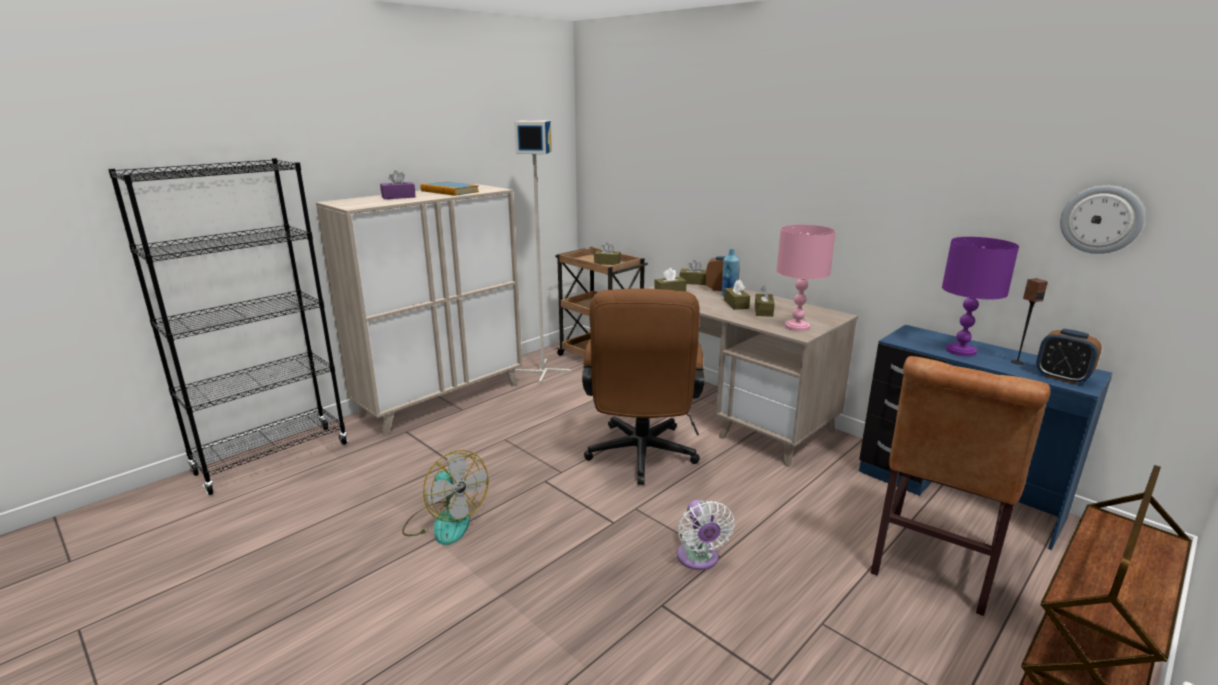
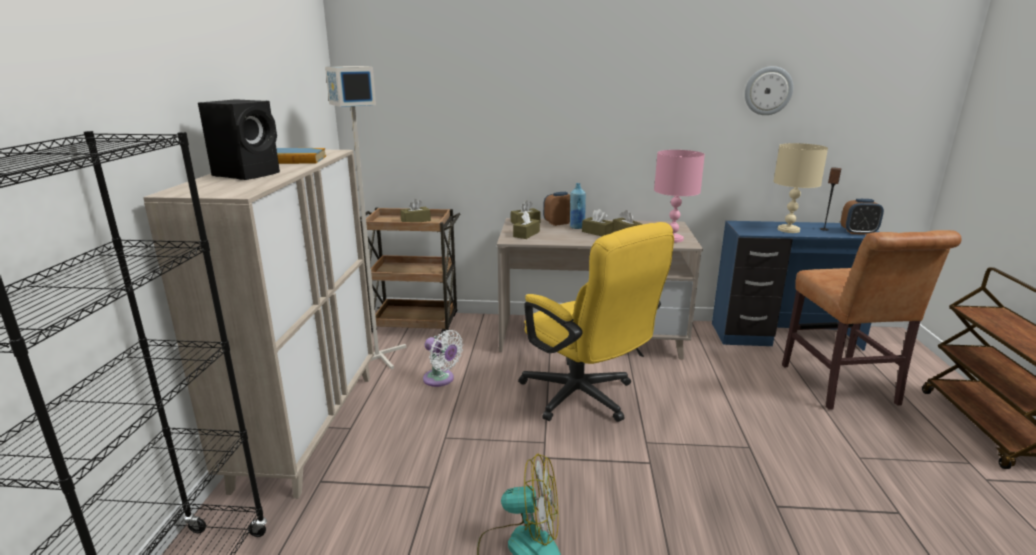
camera: 40 degrees left, 0 degrees up
purple tissue box [380,170,416,199] -> black speaker [198,99,280,180]
brown office chair [582,288,704,485] -> yellow office chair [518,222,674,422]
white fan [677,500,735,570] -> white fan moved to [423,330,463,387]
purple table lamp [942,237,1019,356] -> beige table lamp [773,143,828,233]
wall clock [1060,185,1145,254] -> wall clock moved to [745,66,793,115]

